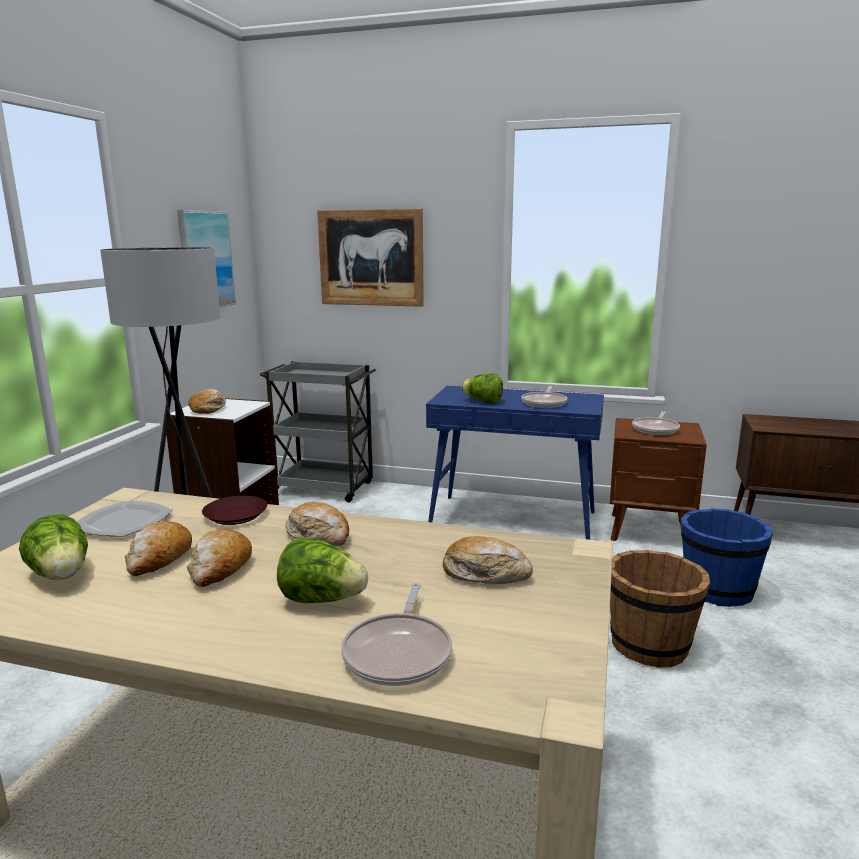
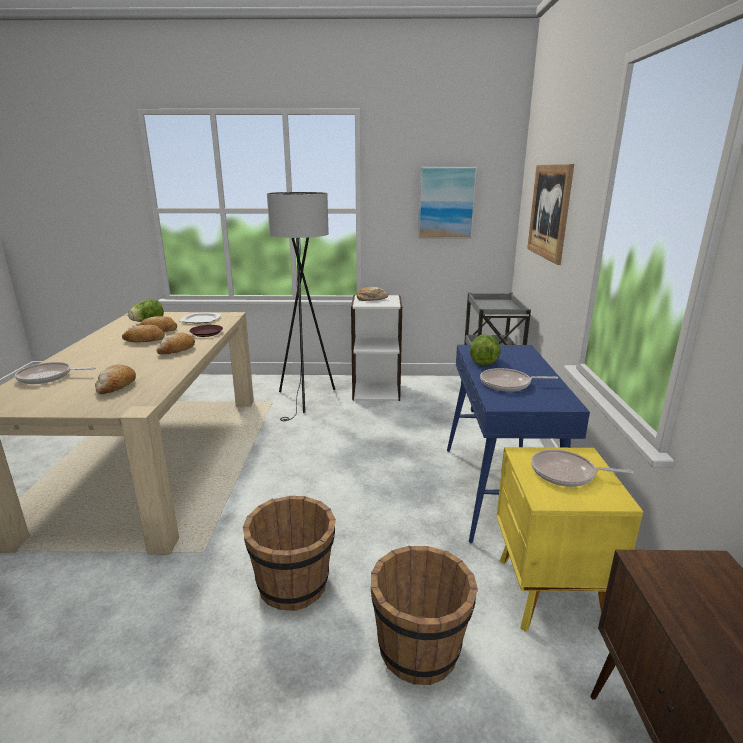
camera: 75 degrees right, 5 degrees up
lettuce [277,538,368,603] -> none
brown nightstand [610,418,707,541] -> yellow nightstand [496,447,643,632]
blue bucket [681,508,773,607] -> brown bucket [371,546,478,685]

